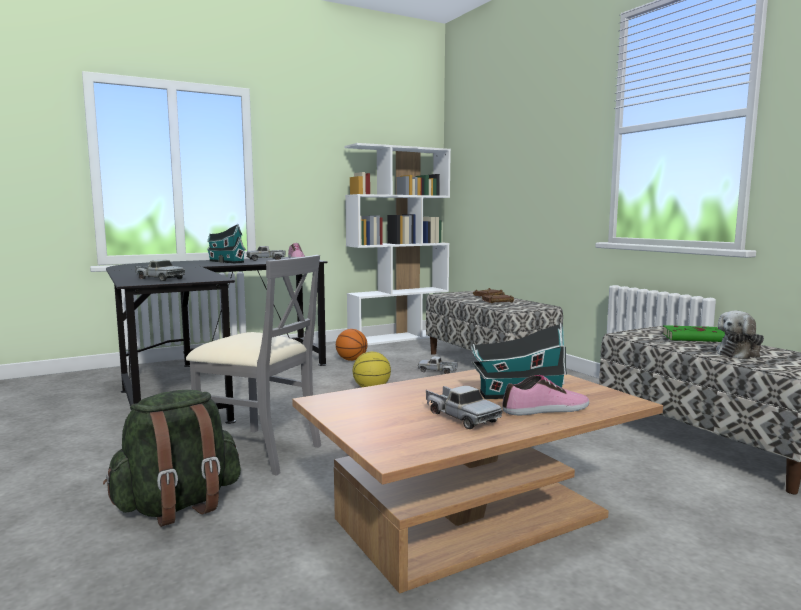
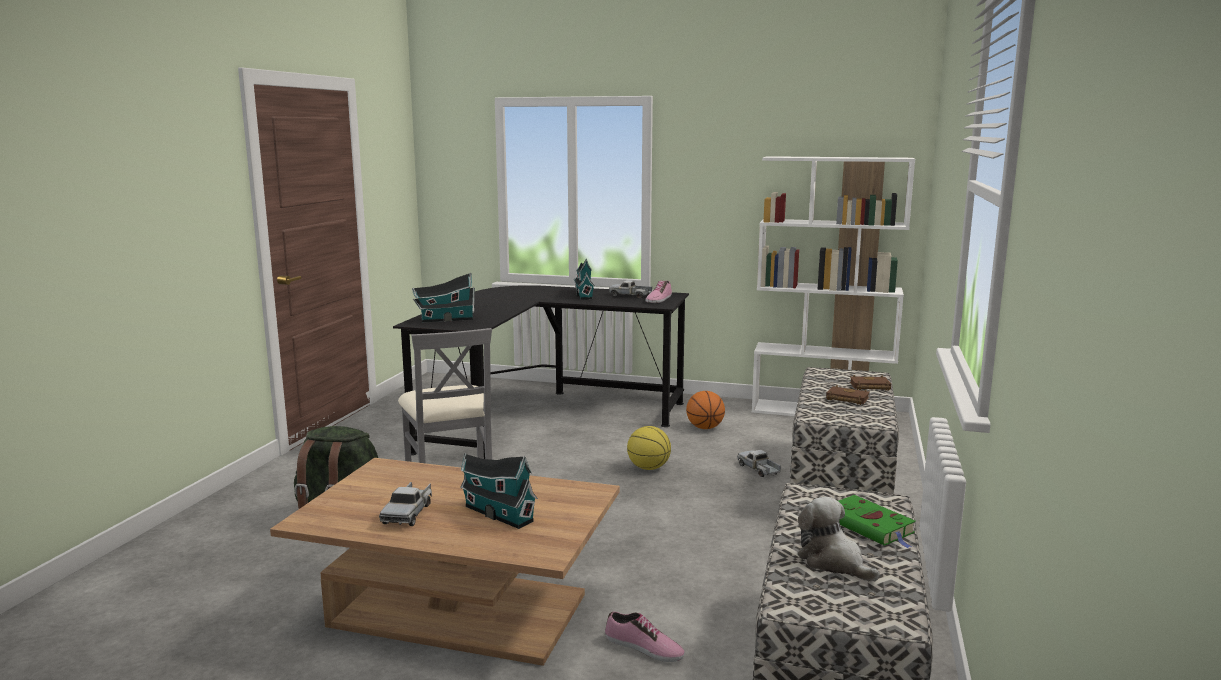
camera: 45 degrees right, 5 degrees up
toy truck [135,260,185,281] -> toy house [412,273,475,323]
shoe [502,375,589,415] -> shoe moved to [605,611,685,662]
plush toy [716,311,764,359] -> plush toy turned 45 degrees clockwise [797,497,880,582]

